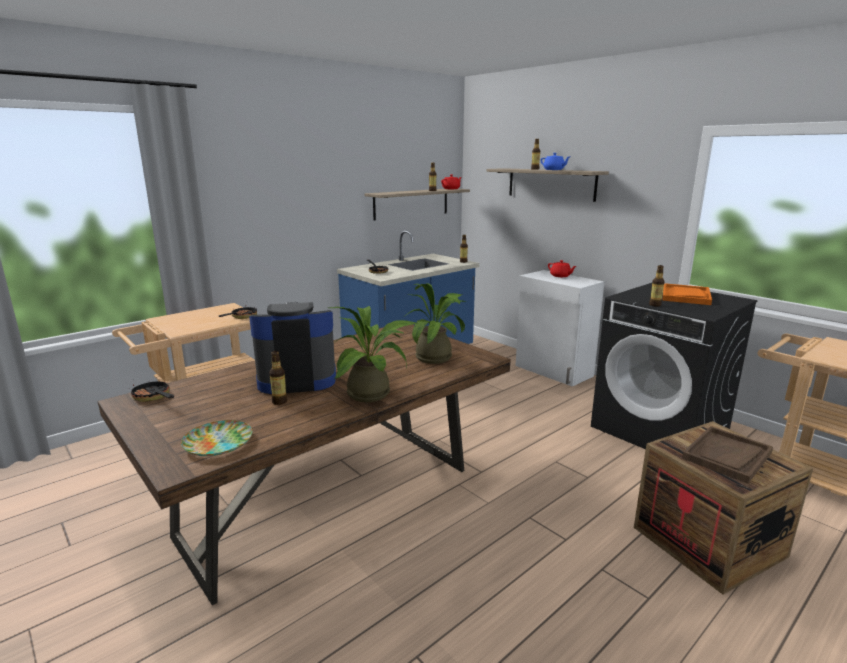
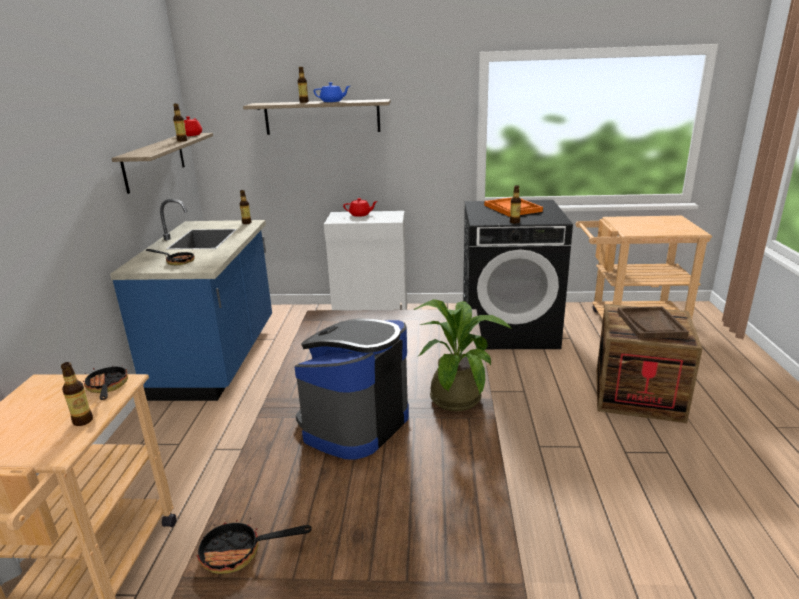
camera: 45 degrees left, 5 degrees up
plate [181,420,252,456] -> none
bottle [269,351,287,405] -> bottle moved to [61,362,93,426]
potted plant [403,283,467,364] -> none

